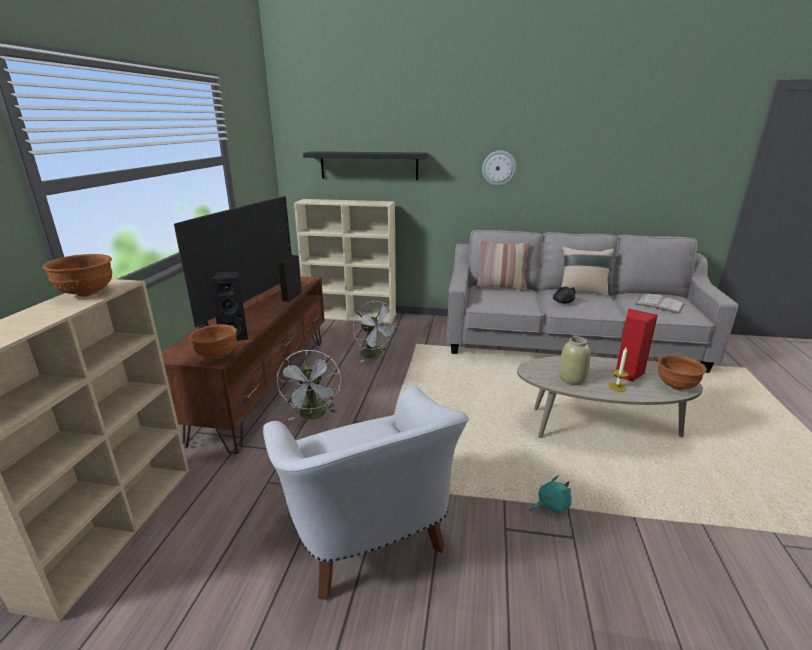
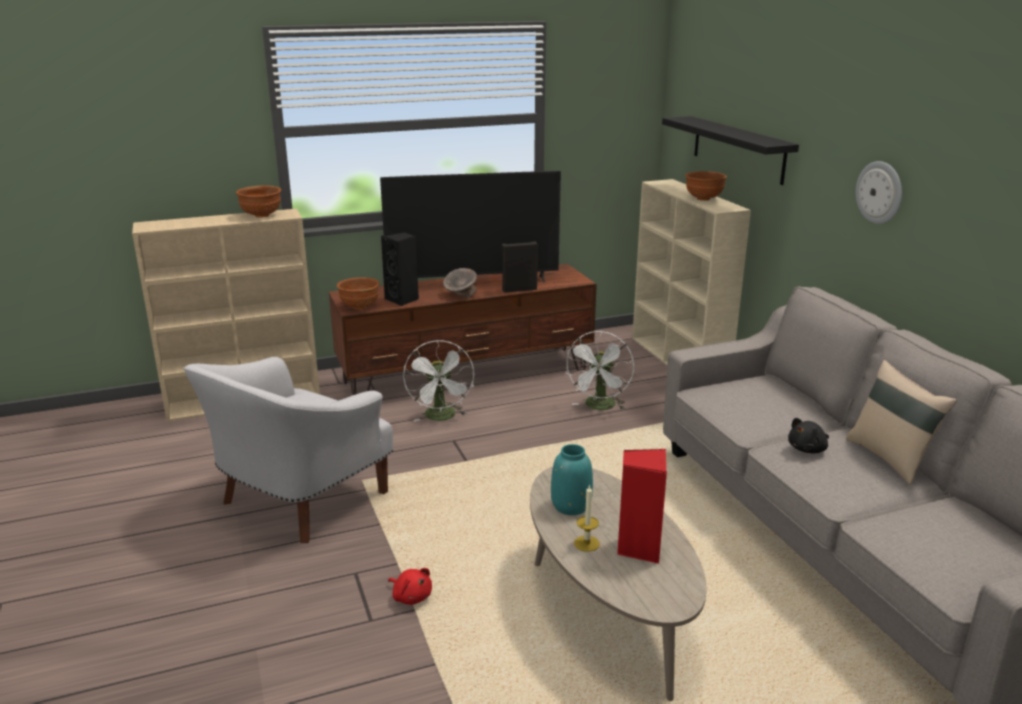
camera: 60 degrees right, 0 degrees up
white fan [277,350,341,420] -> white fan turned 60 degrees counterclockwise [403,340,474,422]
pillow [476,241,530,291] -> none
turquoise plush toy [530,475,572,514] -> red plush toy [388,568,432,605]
beige vase [559,337,591,385] -> turquoise vase [551,444,593,515]
white book [635,293,685,314] -> none
brown bowl [658,355,707,390] -> brown bowl moved to [685,171,727,201]
none -> grey bowl [443,268,477,298]

